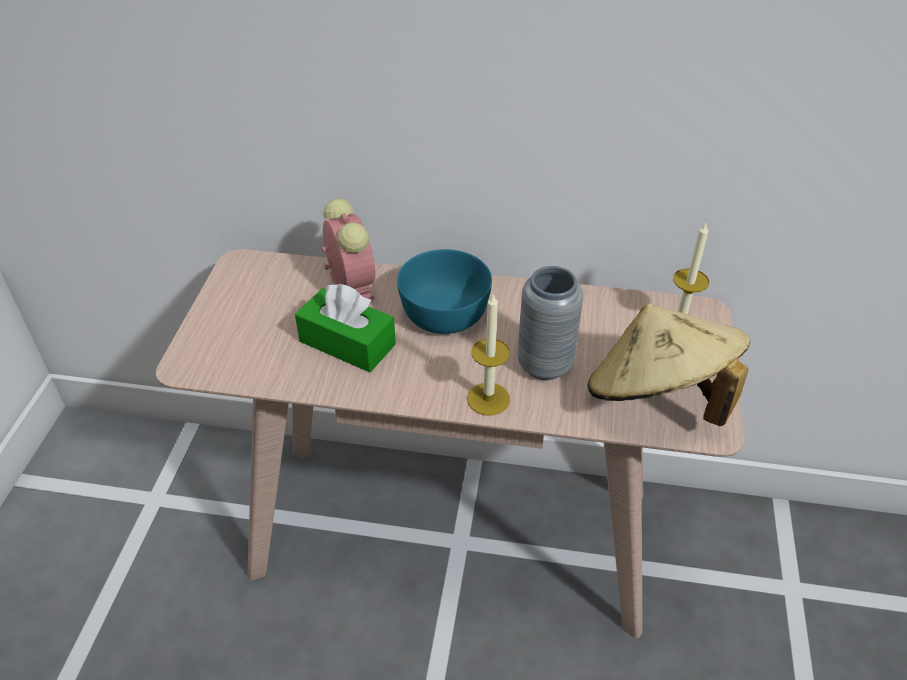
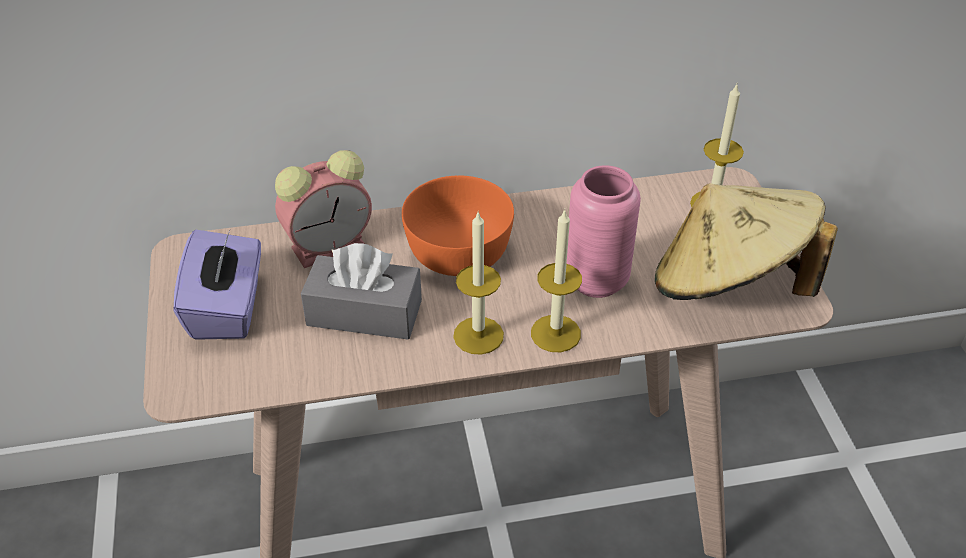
camera: 20 degrees left, 0 degrees up
green tissue box [295,284,396,372] -> grey tissue box [301,243,422,340]
alarm clock [322,199,375,299] -> alarm clock turned 105 degrees clockwise [275,150,372,268]
turquoise bowl [397,249,492,334] -> orange bowl [402,176,514,276]
grey vase [517,266,583,380] -> pink vase [567,165,641,298]
none -> purple tissue box [173,230,261,340]
none -> candle [453,212,504,355]

